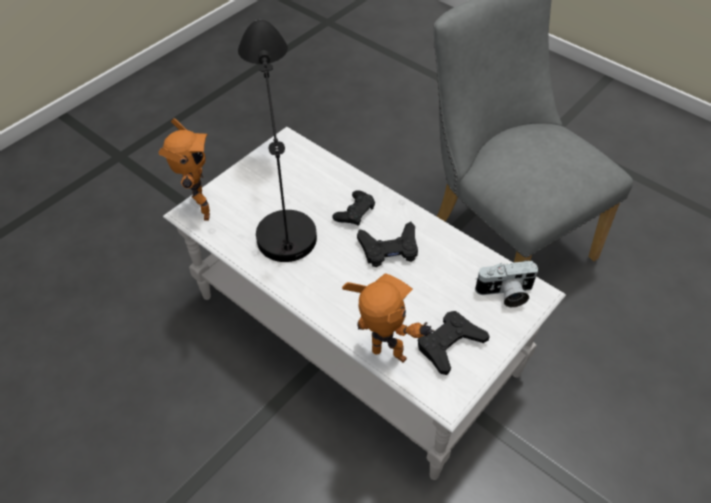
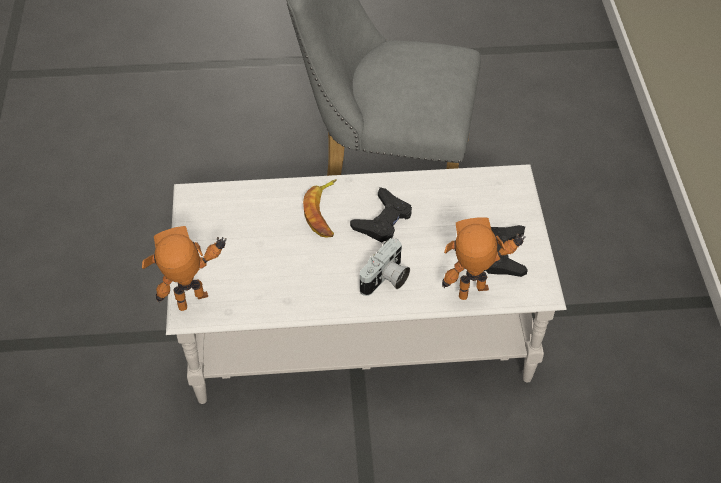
camera: 45 degrees left, 0 degrees up
toy robot [158,118,210,221] -> toy robot turned 60 degrees counterclockwise [142,226,227,311]
black table lamp [238,20,317,262] -> none
black game controller [332,190,375,226] -> banana [303,179,337,238]
camera [475,260,538,307] -> camera moved to [360,238,410,296]

